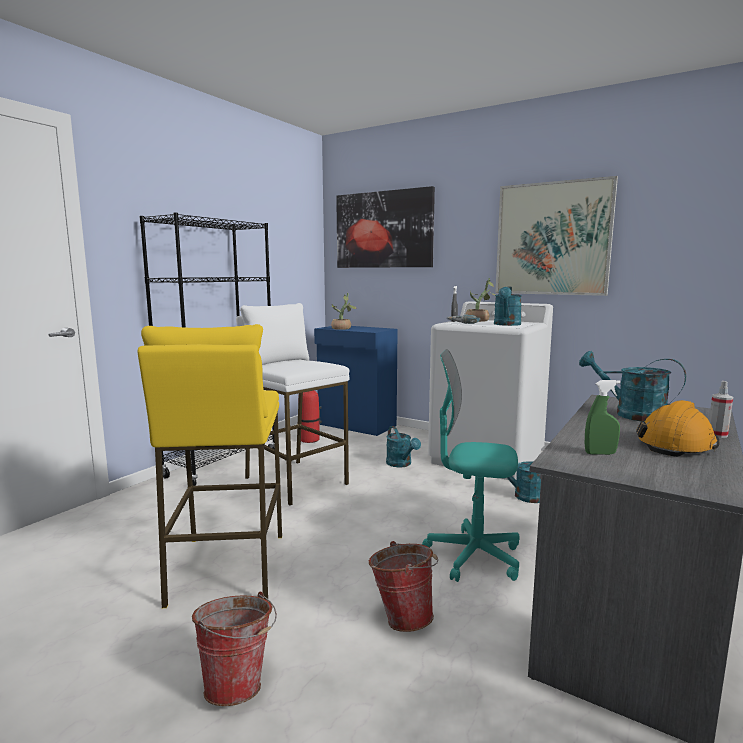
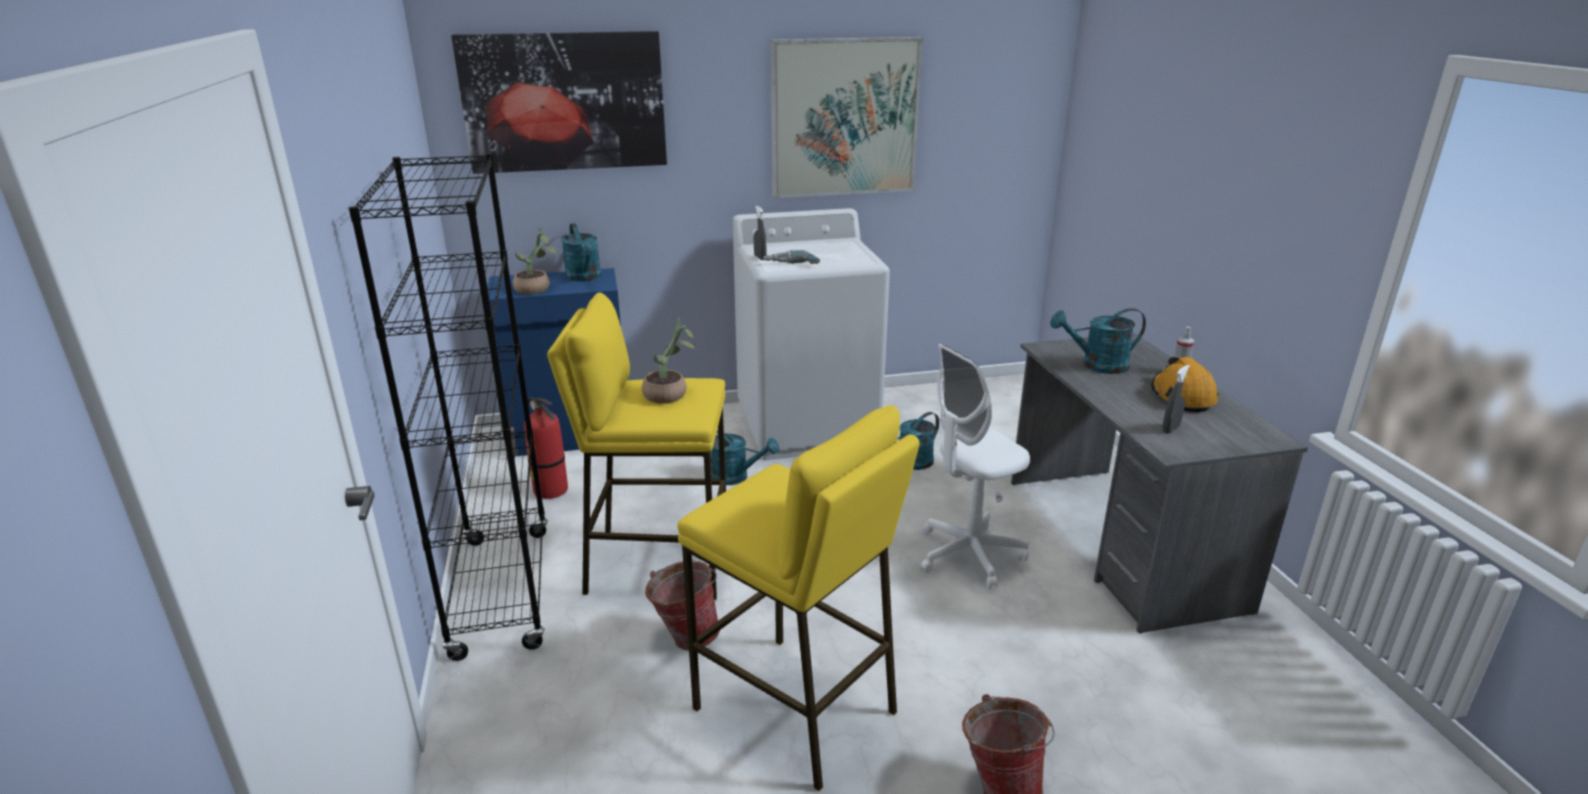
camera: 45 degrees left, 15 degrees up
white stool [236,303,350,506] -> yellow stool [547,293,726,600]
bucket [369,541,438,632] -> bucket moved to [645,560,720,651]
turquoise office chair [422,349,520,582] -> white office chair [921,344,1030,589]
potted plant [466,278,495,322] -> potted plant moved to [641,318,695,403]
turquoise watering can [494,286,522,326] -> turquoise watering can moved to [561,223,602,282]
green spray bottle [585,380,620,455] -> grey spray bottle [1162,365,1190,433]

